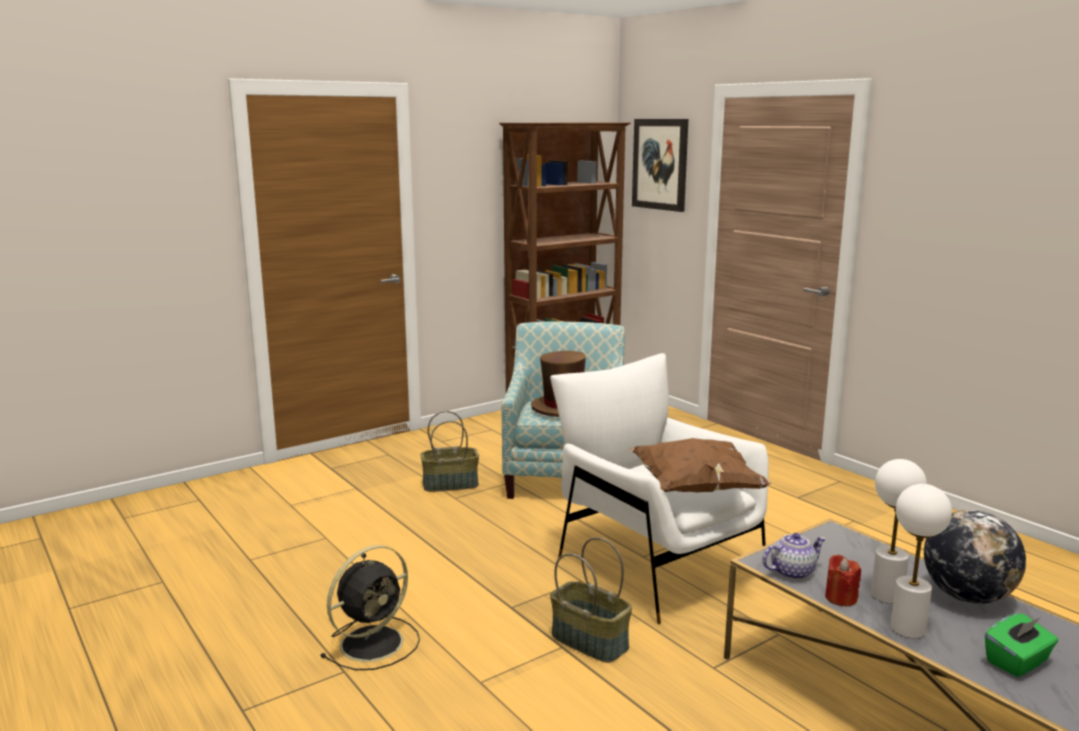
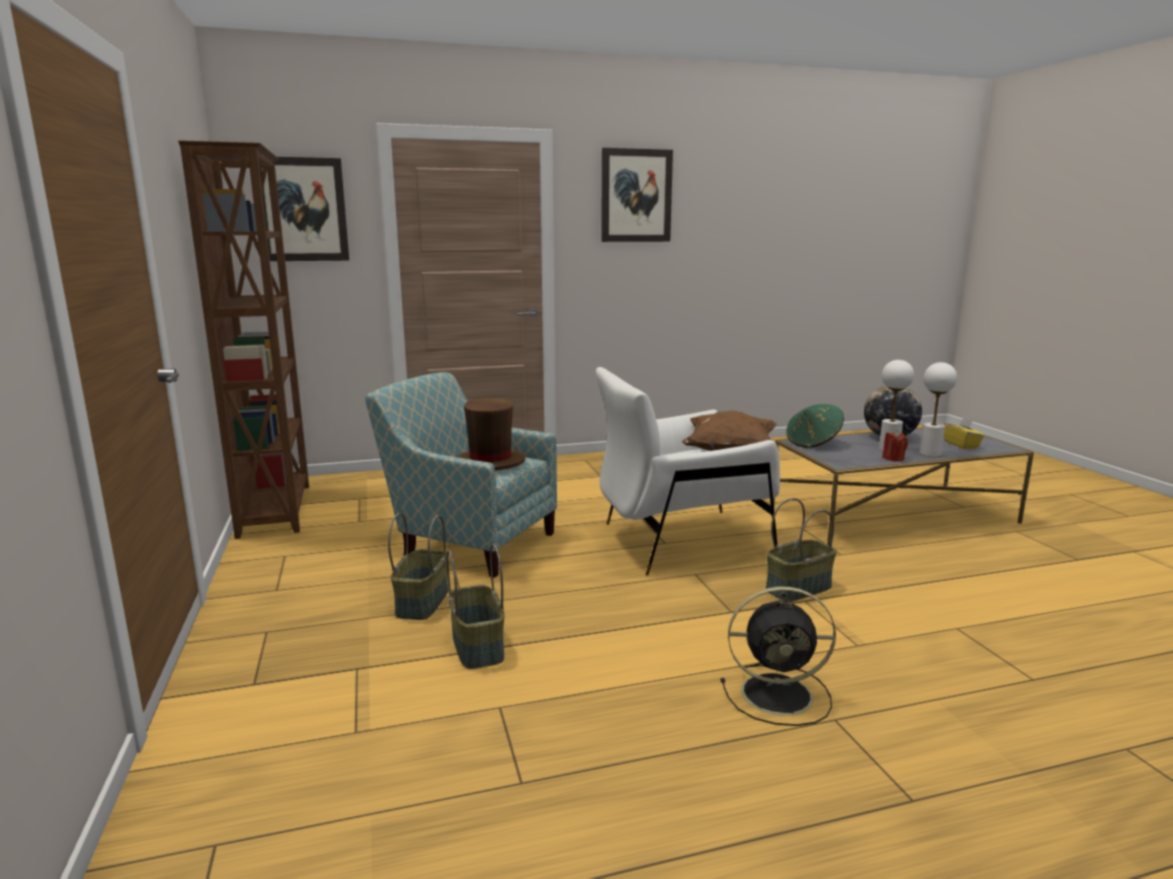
camera: 70 degrees left, 0 degrees up
black fan [320,545,420,670] -> black fan turned 120 degrees clockwise [720,587,836,726]
teapot [762,533,826,580] -> none
green tissue box [985,614,1058,677] -> yellow tissue box [943,417,985,449]
none -> basket [446,544,504,669]
none -> picture [601,148,673,242]
none -> green hat [786,404,844,448]

